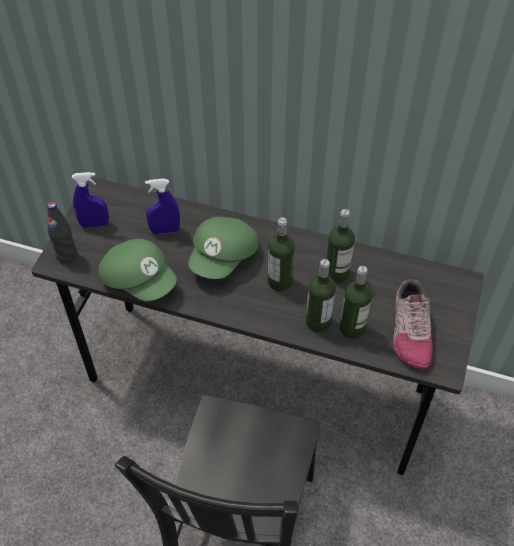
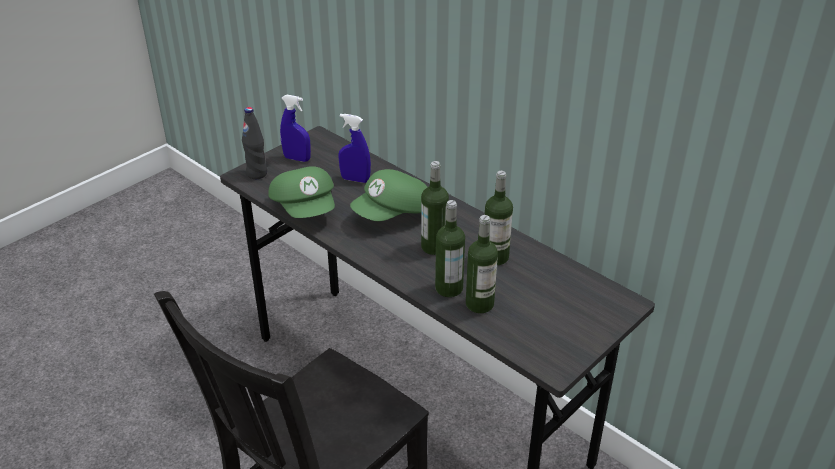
camera: 25 degrees right, 15 degrees down
shoe [393,280,433,369] -> none

